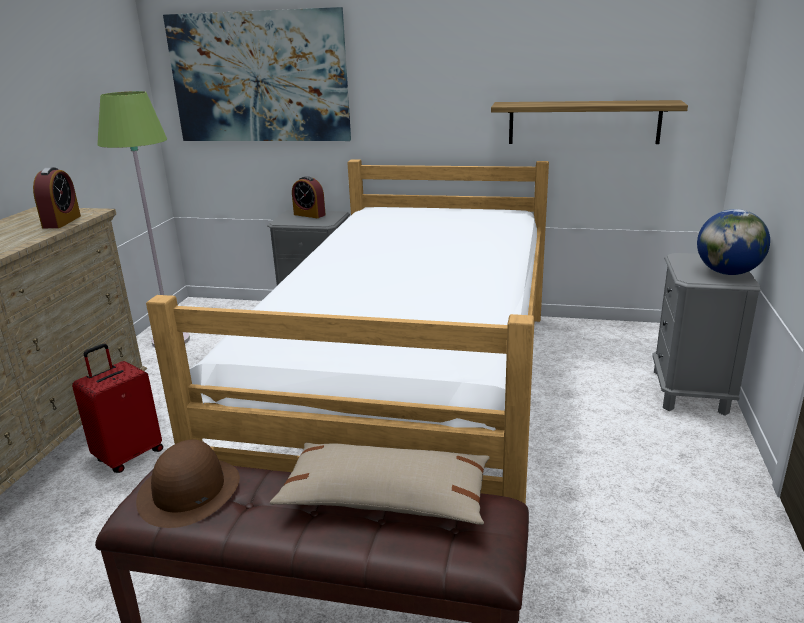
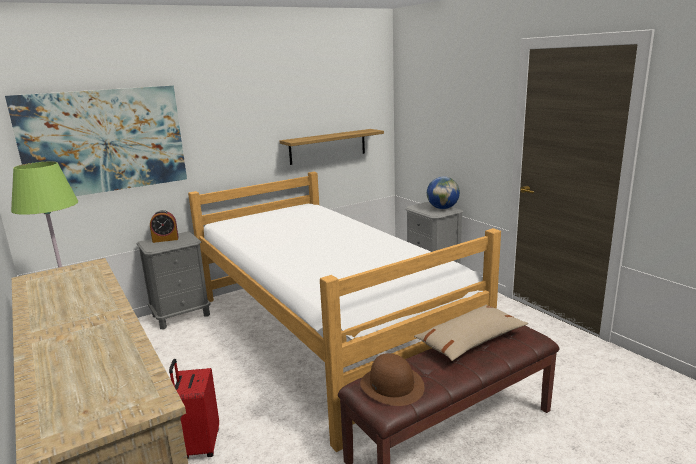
camera: 45 degrees left, 5 degrees down
alarm clock [33,167,81,228] -> none

